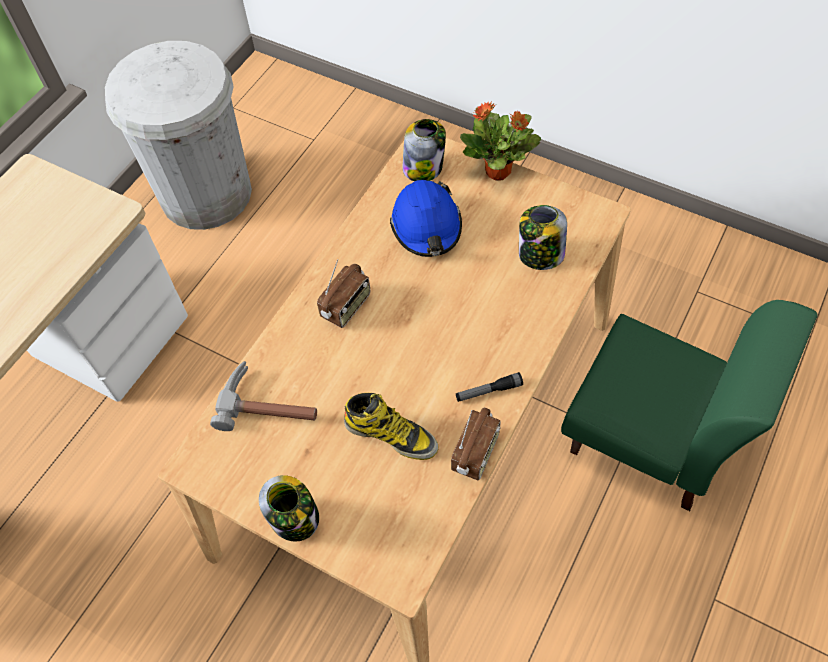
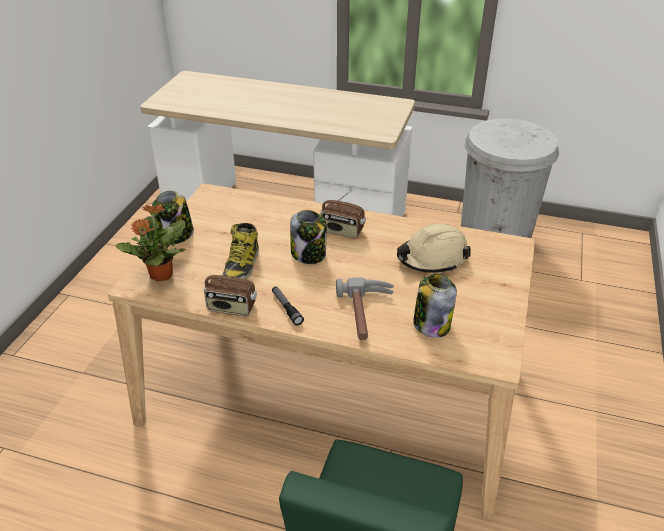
camera: 75 degrees right, 20 degrees down
hammer [210,361,317,431] -> hammer moved to [336,278,394,340]
blue hard hat [390,180,462,257] -> beige hard hat [397,223,471,273]
jar [402,119,446,181] -> jar moved to [290,210,326,264]
potted plant [460,102,541,181] -> potted plant moved to [115,204,185,281]

